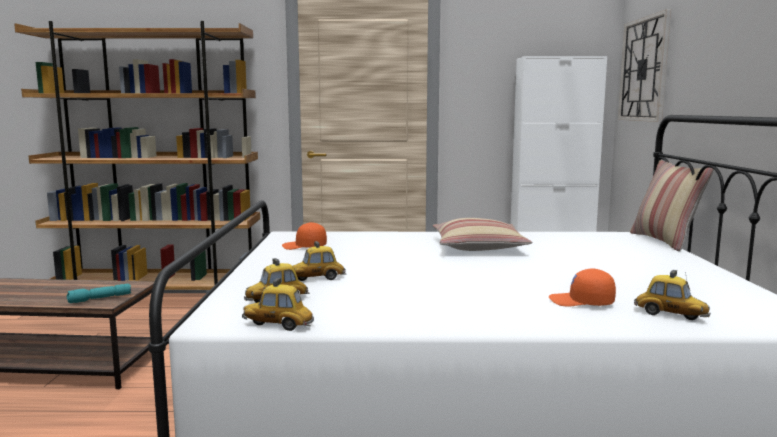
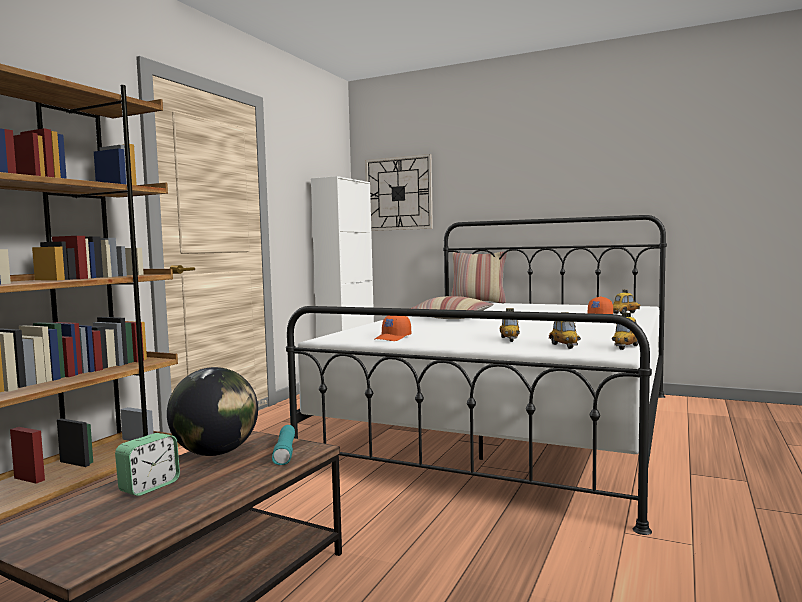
camera: 65 degrees left, 5 degrees down
none -> alarm clock [115,433,180,496]
none -> globe [167,367,258,456]

